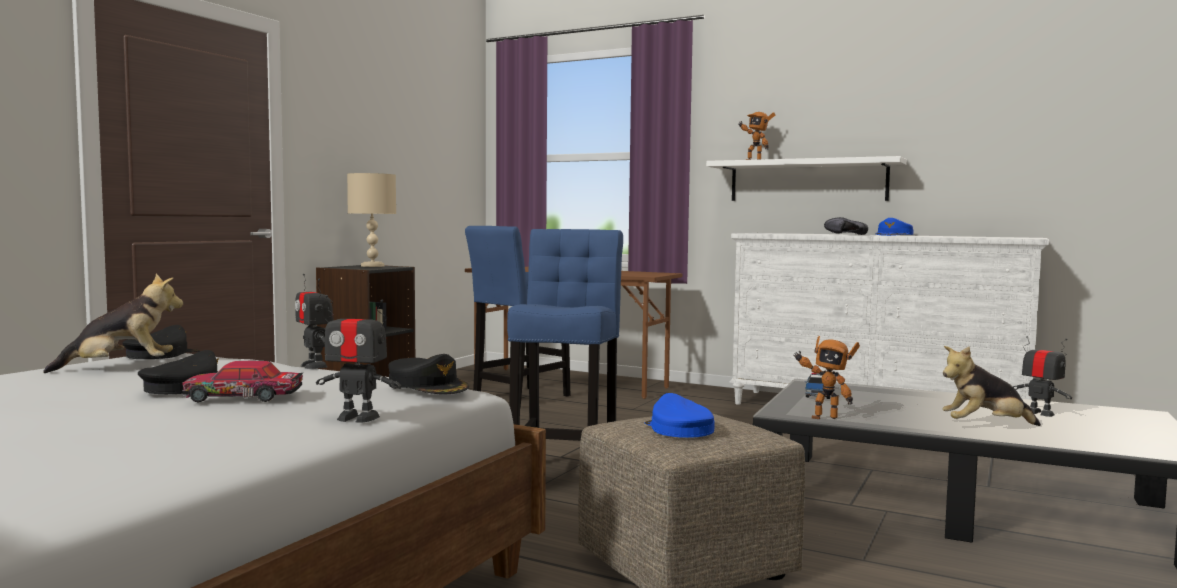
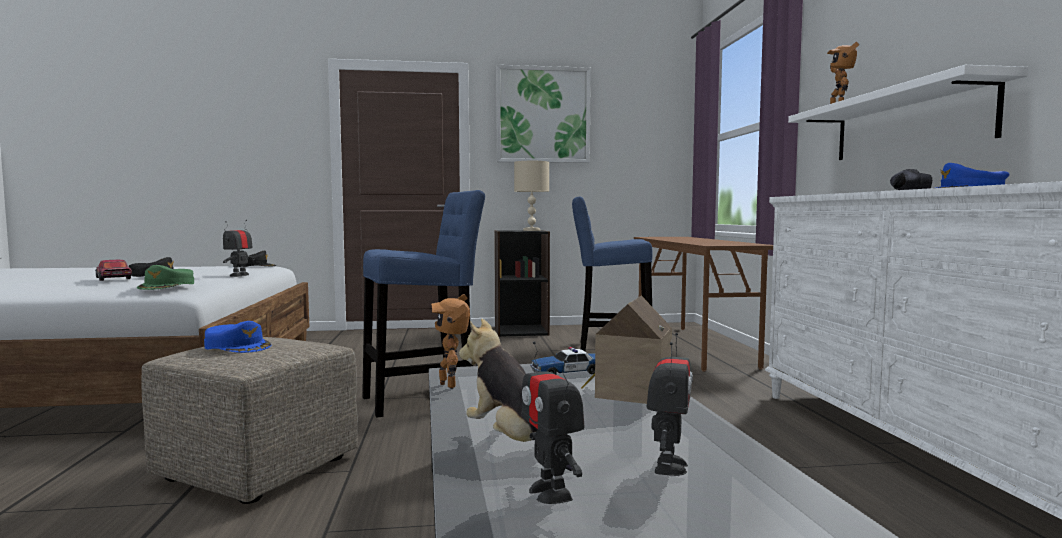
camera: 55 degrees right, 0 degrees up
plush toy [43,274,183,373] -> none
toy robot [316,295,401,423] -> toy robot moved to [522,341,585,504]
black cap [388,354,469,394] -> green cap [137,265,194,290]
blue cap [645,393,715,438] -> blue cap turned 90 degrees clockwise [204,321,271,353]
none -> picture [496,65,591,163]
none -> toy house [581,296,672,404]

